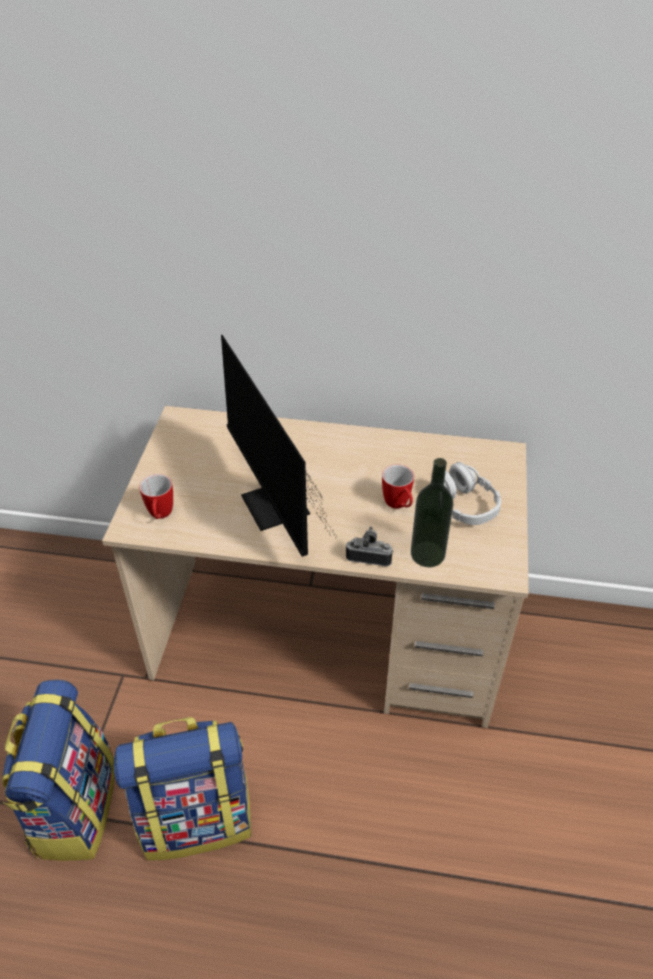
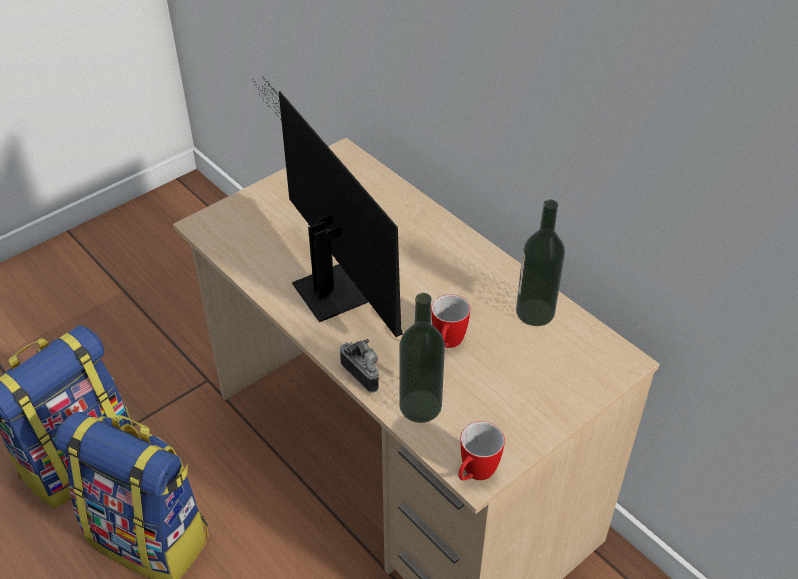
camera: 40 degrees right, 0 degrees up
mug [139,474,173,519] -> mug moved to [458,421,505,480]
monitor [221,335,337,557] -> monitor turned 135 degrees clockwise [255,76,403,337]
grey headphones [444,462,501,525] -> none
none -> bottle [516,200,565,326]

